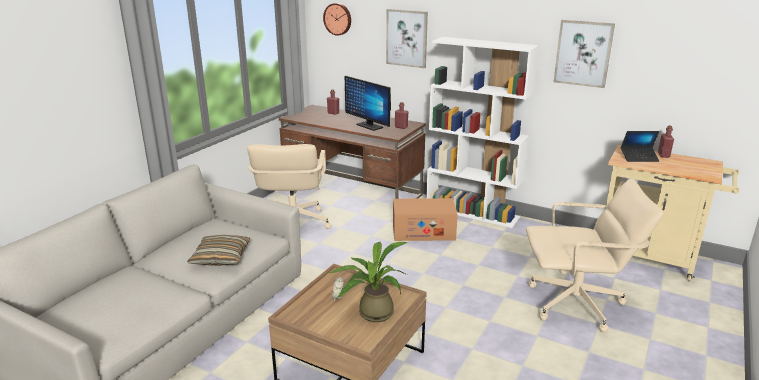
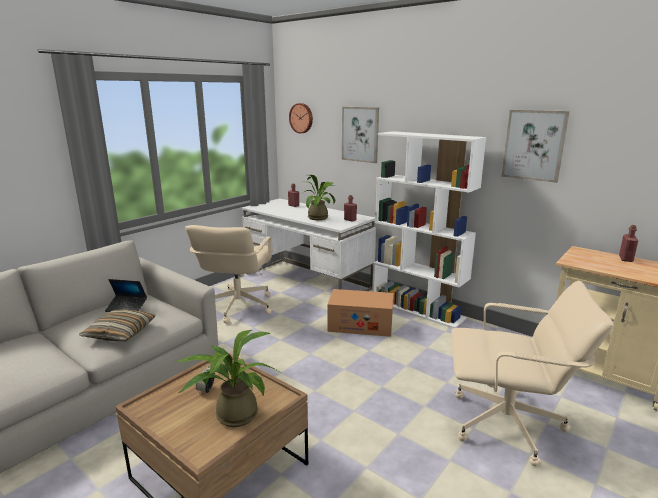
camera: 10 degrees right, 5 degrees down
brown desk [279,105,426,199] -> white desk [242,198,376,291]
monitor [345,76,391,131] -> potted plant [303,175,335,220]
laptop [621,131,659,162] -> laptop moved to [105,279,147,312]

